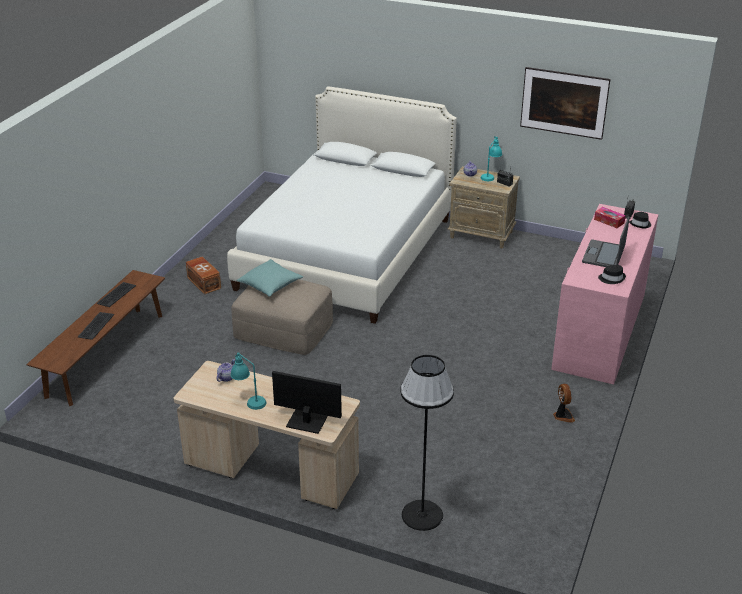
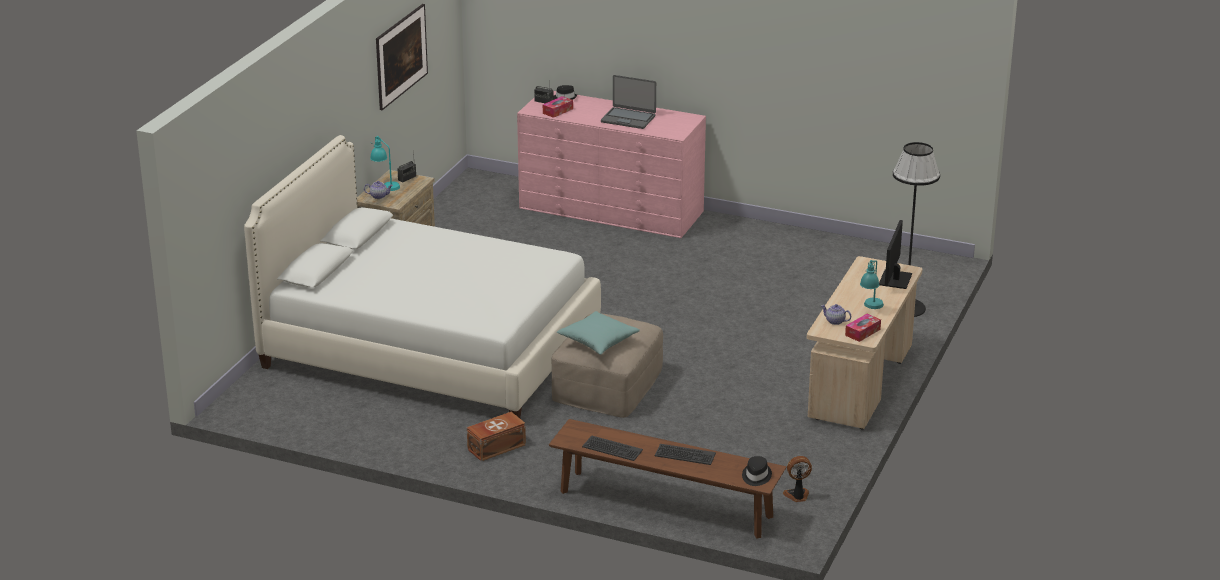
camera: 90 degrees left, 5 degrees down
fan [553,384,575,423] -> fan moved to [783,456,812,502]
black hat [598,265,626,284] -> black hat moved to [742,456,772,486]
none -> tissue box [845,314,881,342]

